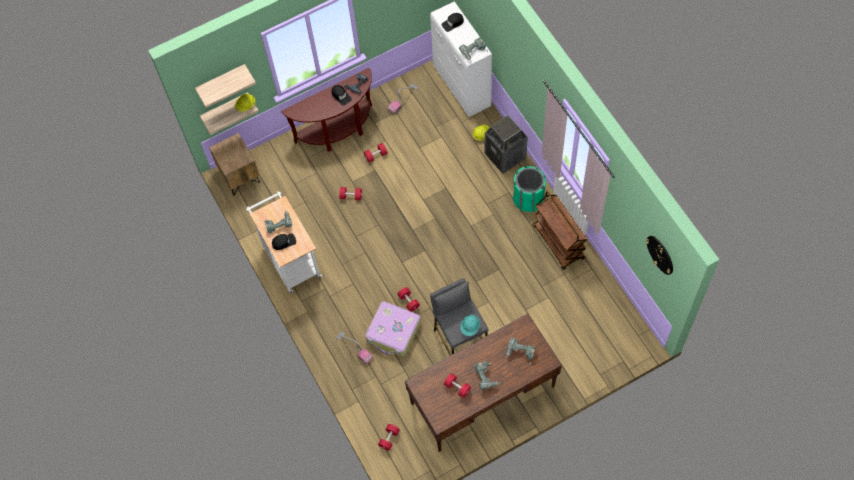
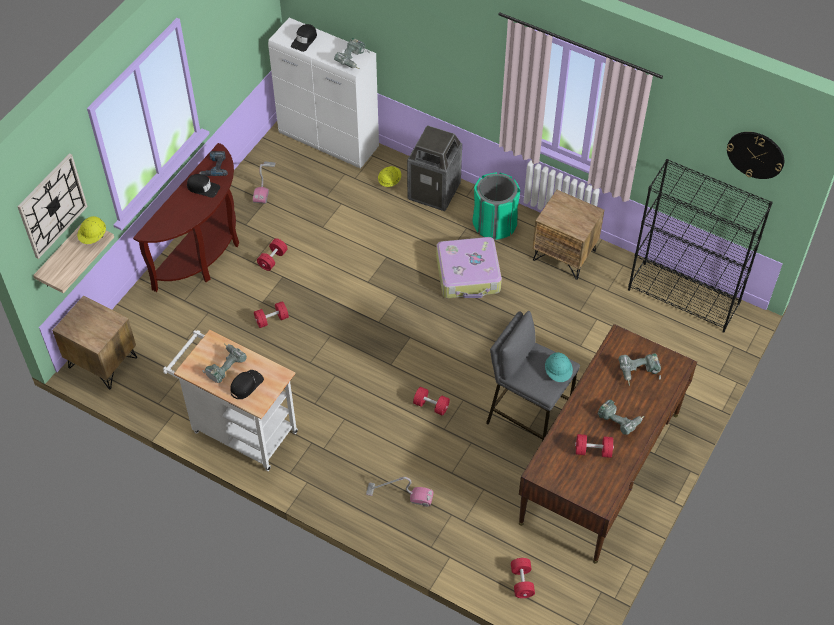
camera: 35 degrees left, 10 degrees down
shelf [195,64,256,108] -> wall clock [17,153,88,259]
suitcase [365,301,421,357] -> suitcase moved to [436,237,502,298]
brown cart [532,191,588,270] -> brown nightstand [532,190,604,280]
none -> black bookcase [628,159,773,333]

